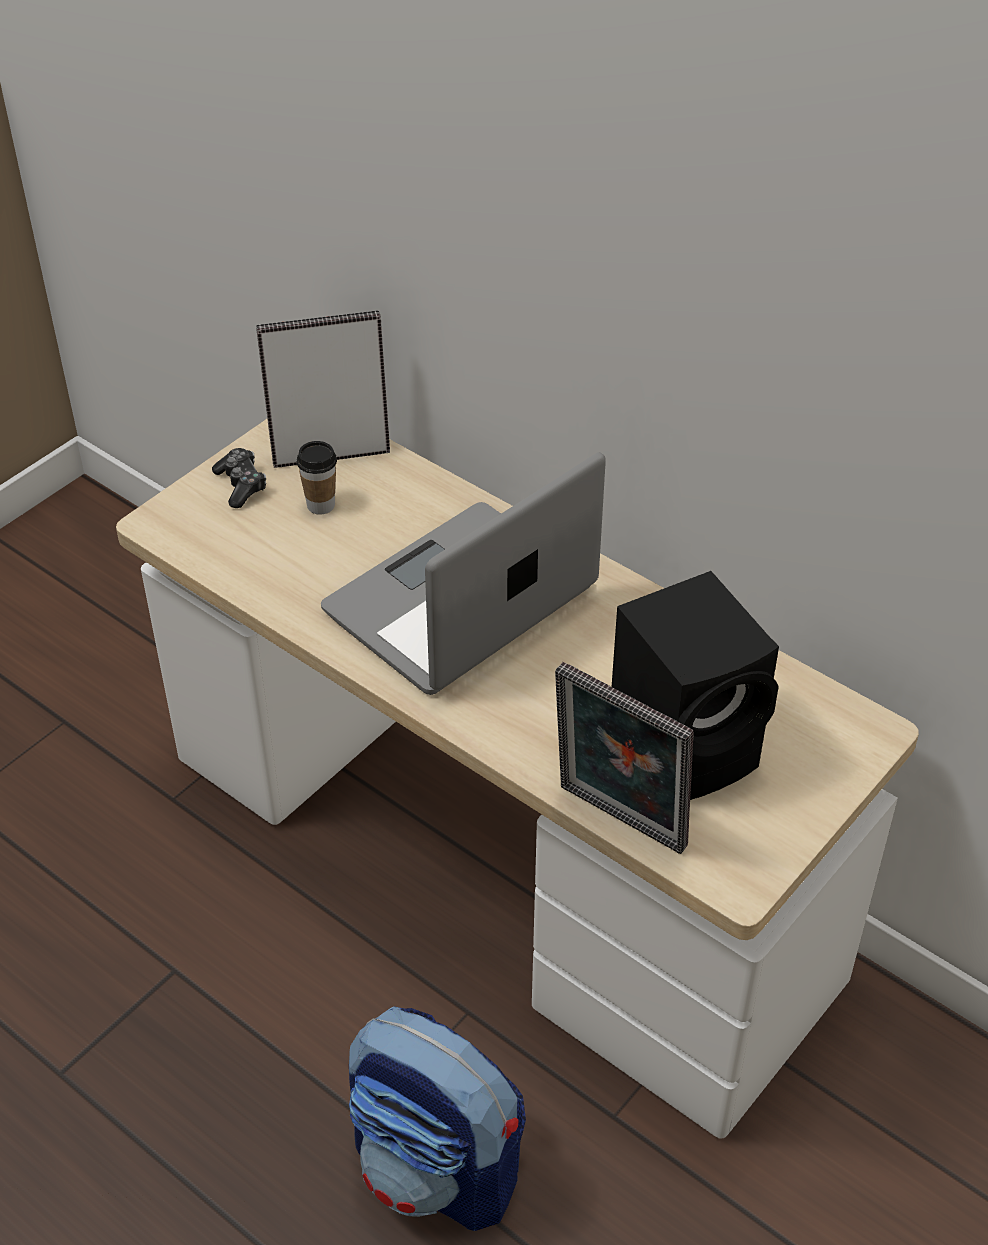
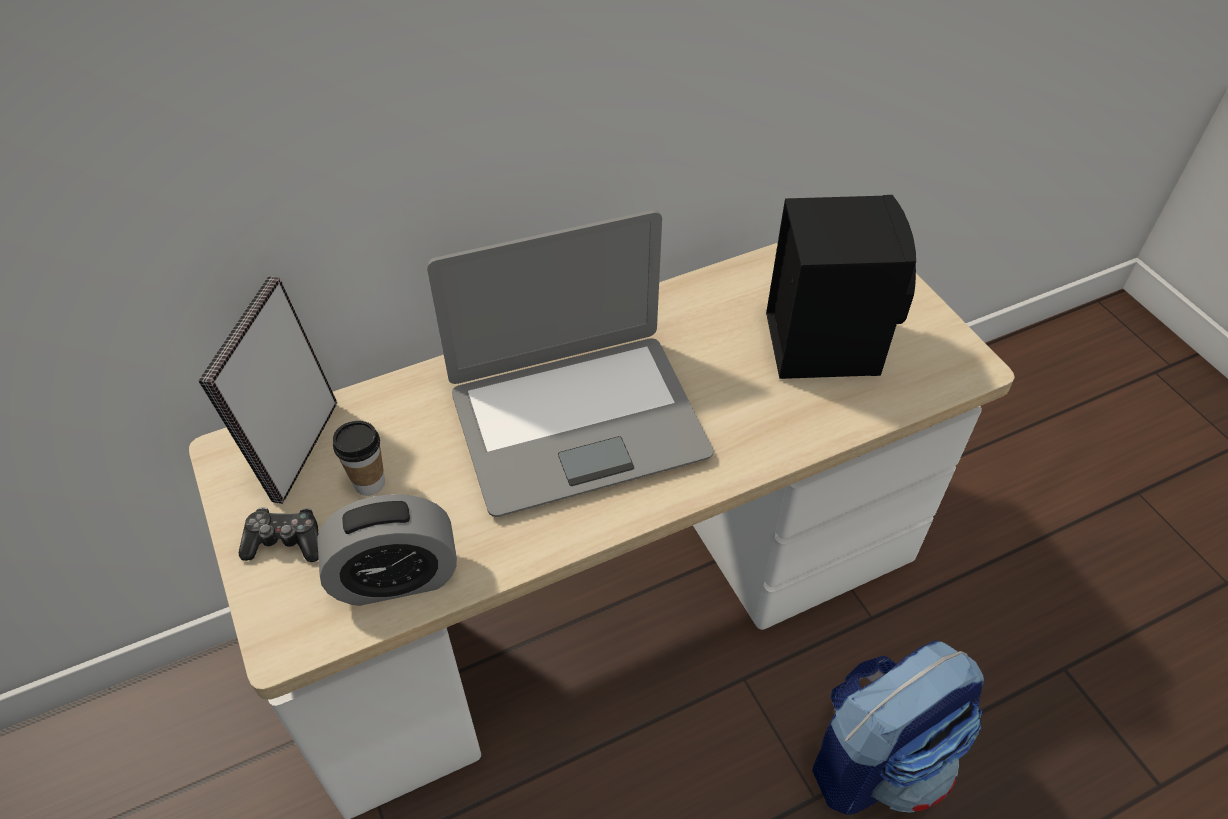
camera: 65 degrees left, 5 degrees up
laptop [321,452,606,695] -> laptop turned 90 degrees counterclockwise [427,210,713,517]
picture frame [555,662,693,854] -> none
none -> alarm clock [317,494,457,606]

